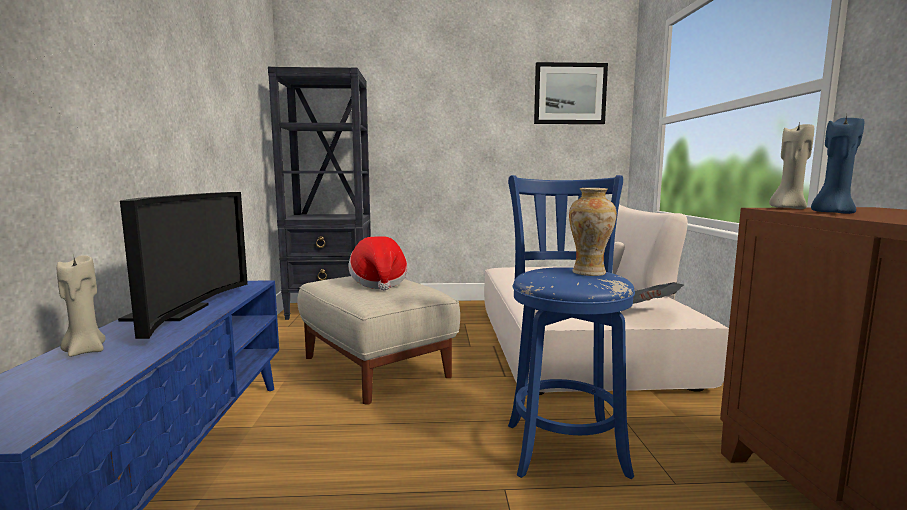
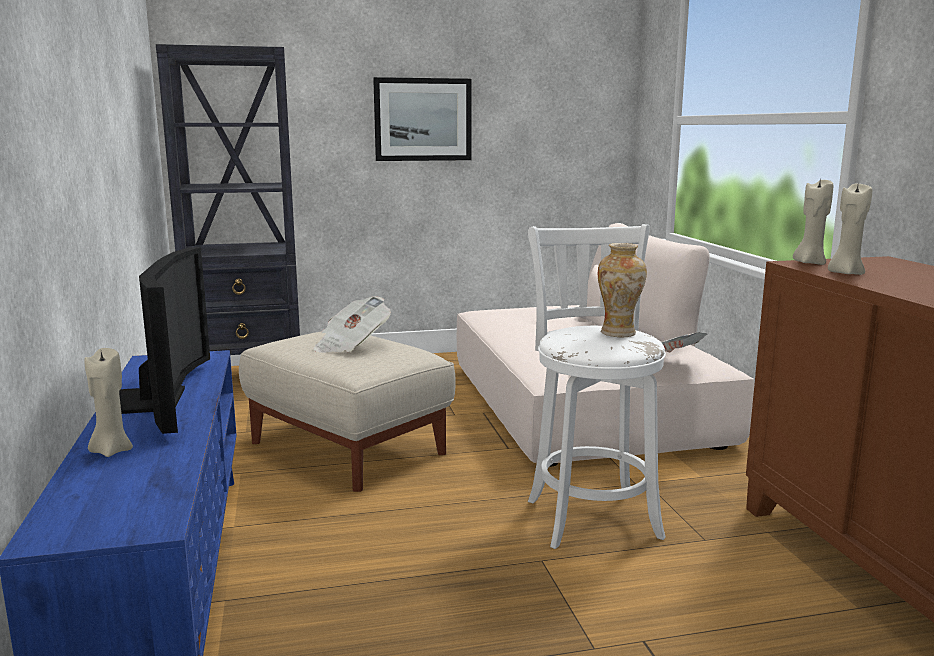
camera: 10 degrees left, 5 degrees up
hat [349,236,408,290] -> newspaper [313,296,391,353]
blue stool [508,175,635,479] -> white stool [528,224,666,549]
picture [534,62,608,124] -> picture moved to [373,77,472,161]
blue candle [811,115,864,214] -> beige candle [828,184,872,275]

